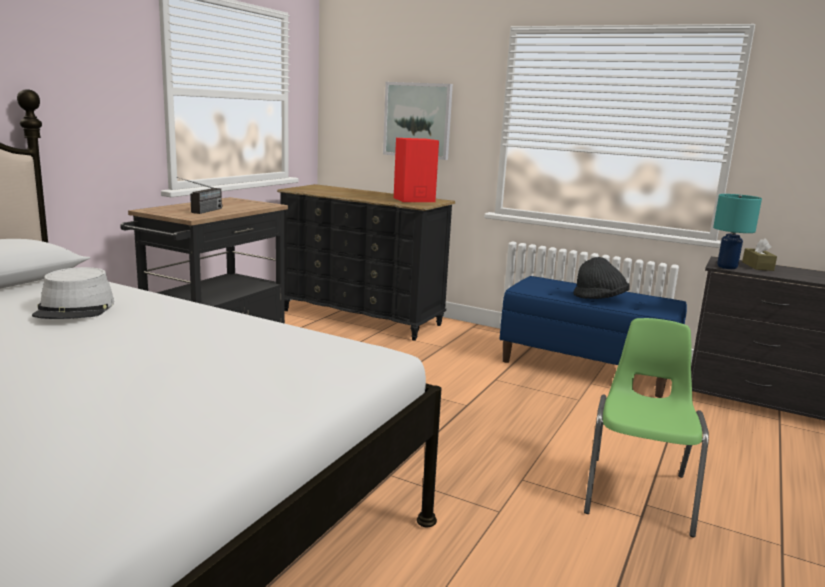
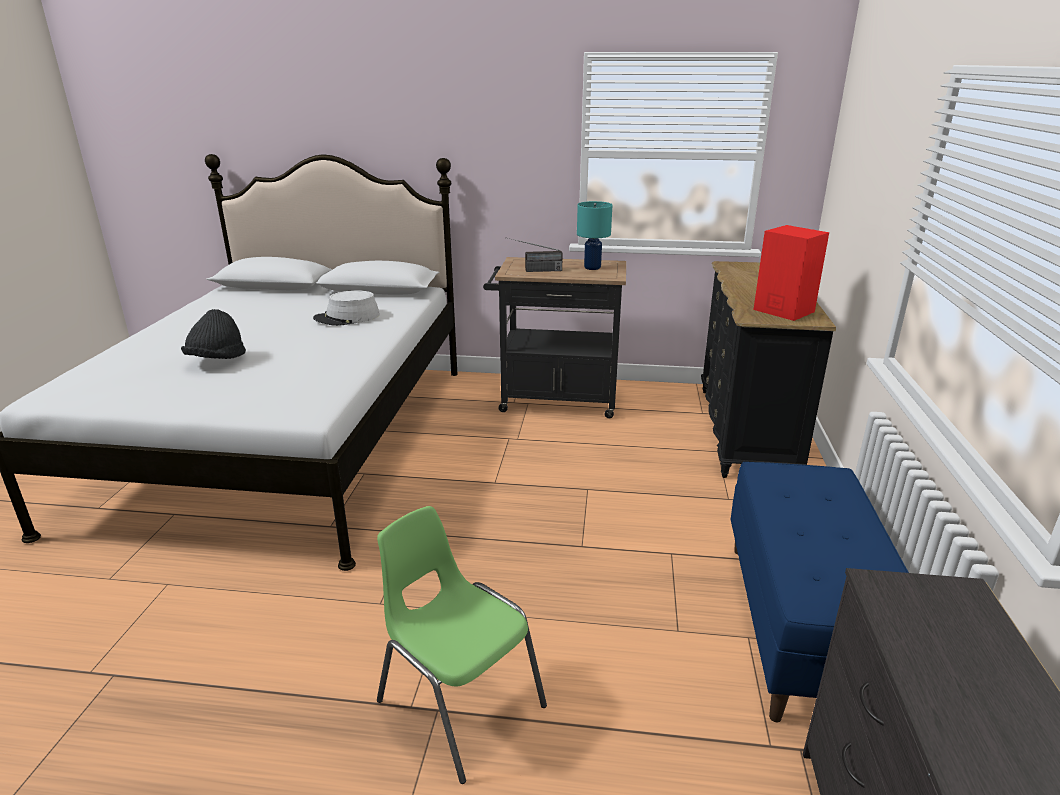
camera: 70 degrees right, 10 degrees up
picture [383,82,453,160] -> none
black hat [573,257,630,299] -> black hat moved to [181,309,246,359]
green chair [584,318,709,537] -> green chair turned 135 degrees counterclockwise [377,506,547,784]
turquoise table lamp [713,194,762,269] -> turquoise table lamp moved to [577,201,612,270]
brown tissue box [742,238,777,271] -> none

